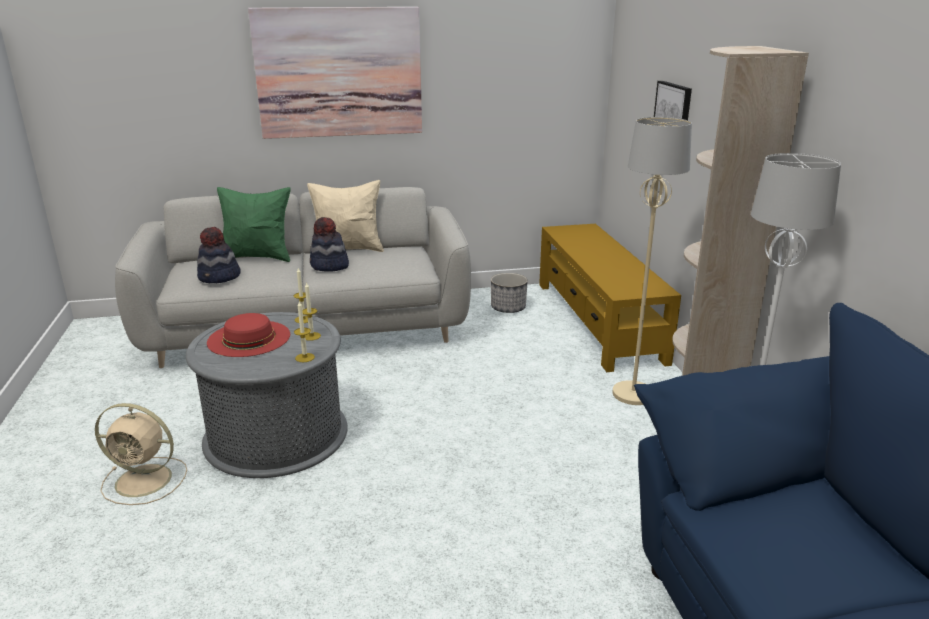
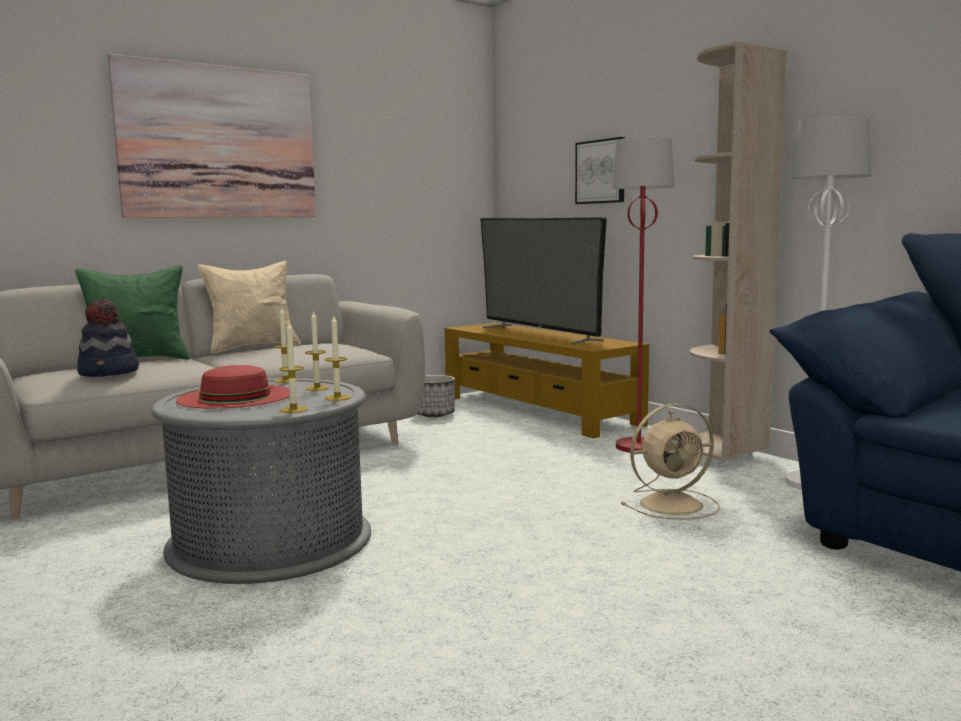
camera: 25 degrees left, 15 degrees down
beige fan [95,403,187,505] -> beige fan moved to [620,403,720,519]
hat [310,217,349,271] -> none
beige floor lamp [612,117,692,405] -> red floor lamp [612,137,675,453]
none -> candle [279,323,308,413]
none -> television [480,217,607,345]

